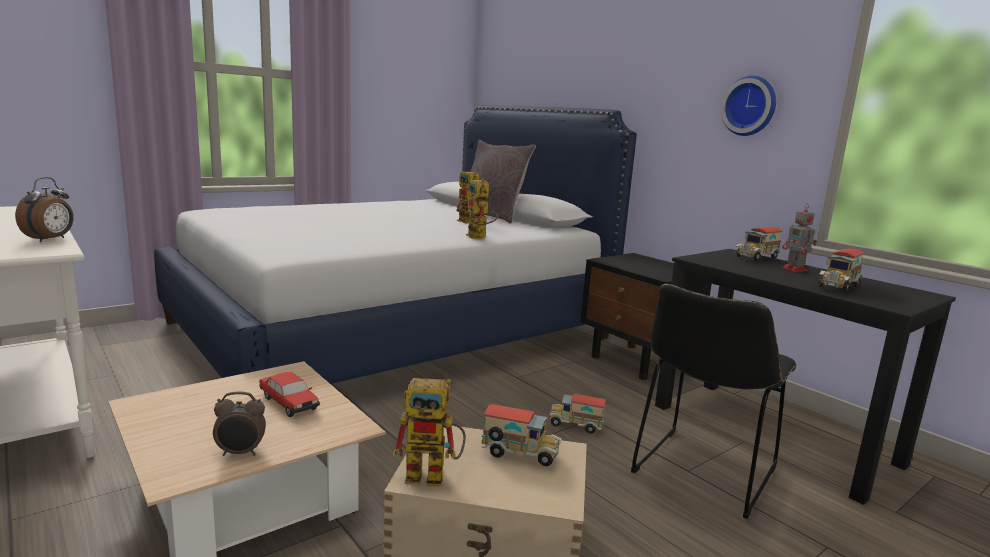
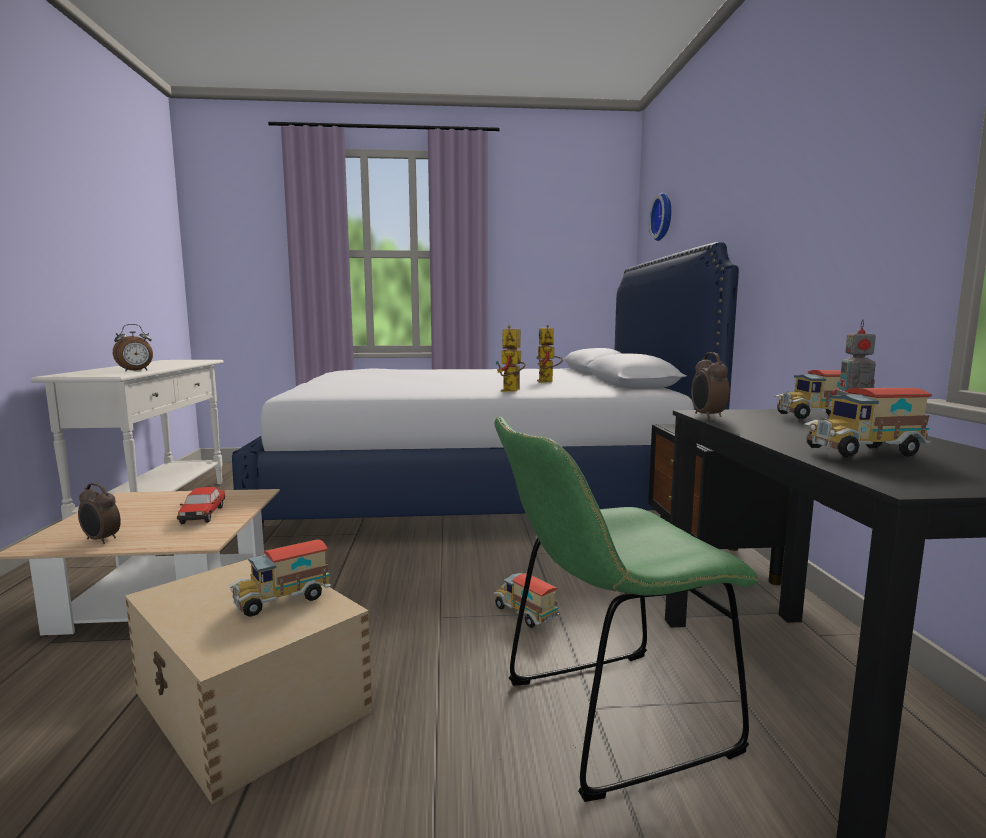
camera: 35 degrees right, 5 degrees down
toy robot [392,378,466,486] -> none
grey pillow [457,140,536,223] -> none
toy truck [481,404,562,467] -> toy truck turned 90 degrees clockwise [228,540,331,617]
black chair [631,284,797,519] -> green chair [494,417,758,802]
wall clock [721,76,776,136] -> wall clock moved to [649,192,671,241]
none -> alarm clock [691,352,729,419]

